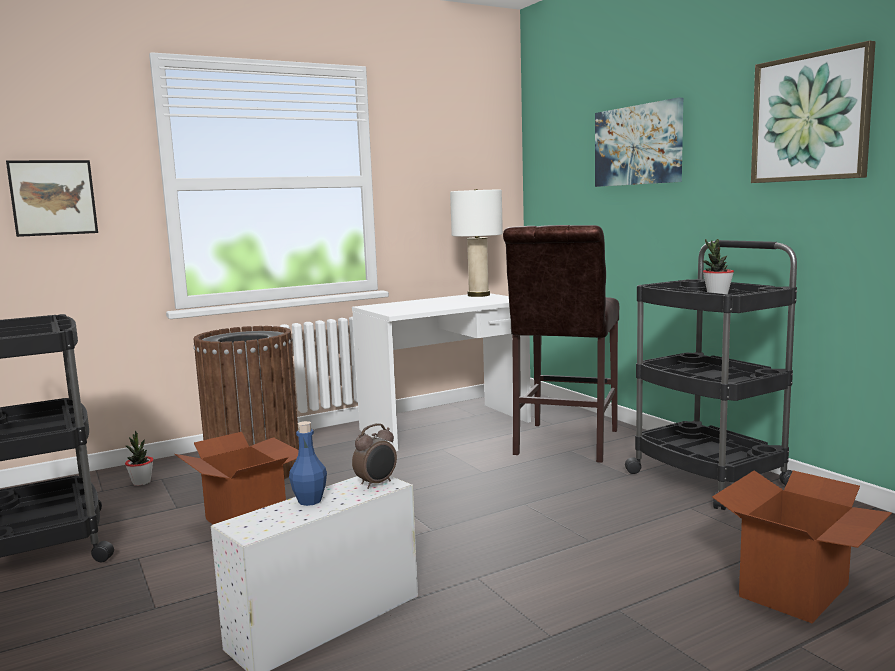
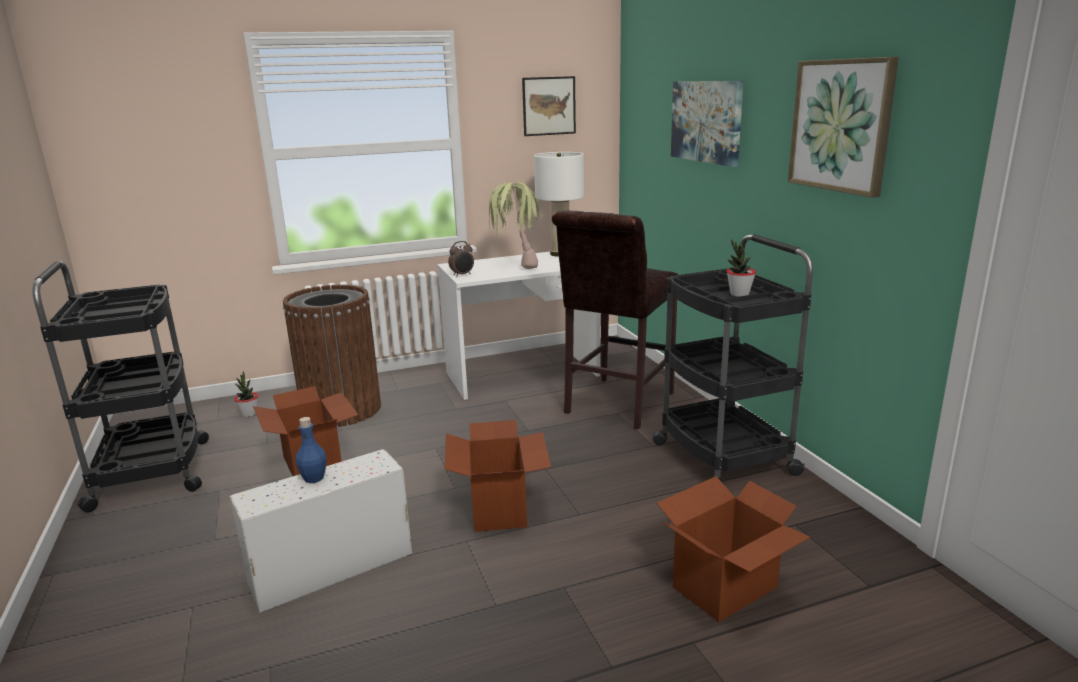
camera: 10 degrees right, 10 degrees up
picture [6,160,98,237] -> picture moved to [522,76,576,136]
alarm clock [352,423,397,489] -> alarm clock moved to [448,241,474,277]
none -> cardboard box [445,420,551,532]
none -> potted plant [489,183,543,269]

